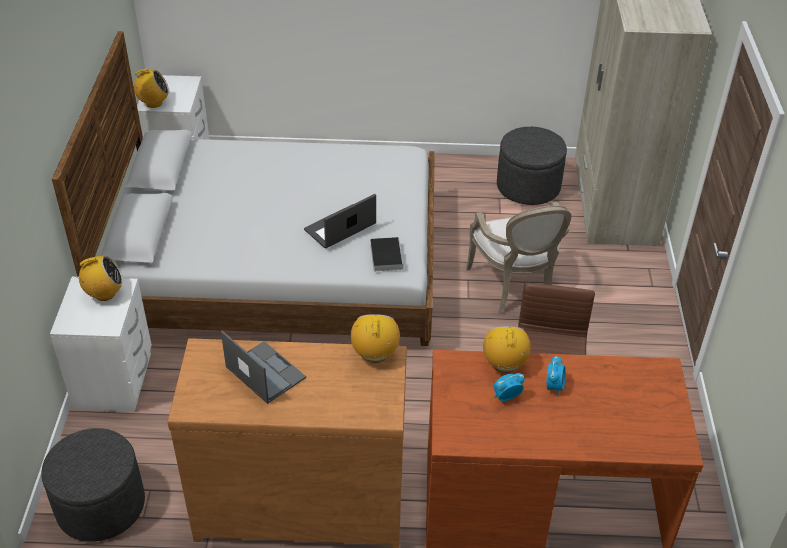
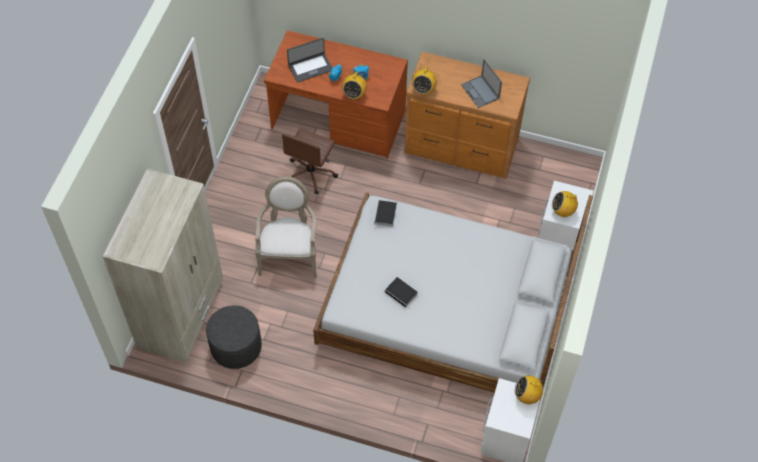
camera: 165 degrees left, 15 degrees up
grey ottoman [41,428,145,542] -> none
laptop [304,194,376,249] -> laptop moved to [287,38,333,82]
none -> book [385,277,418,310]

